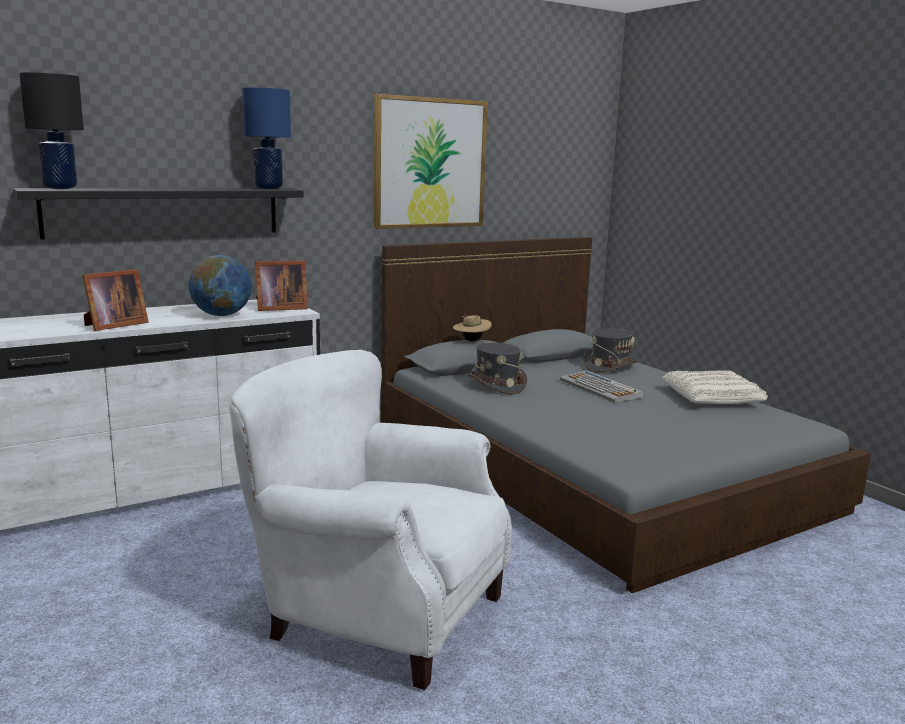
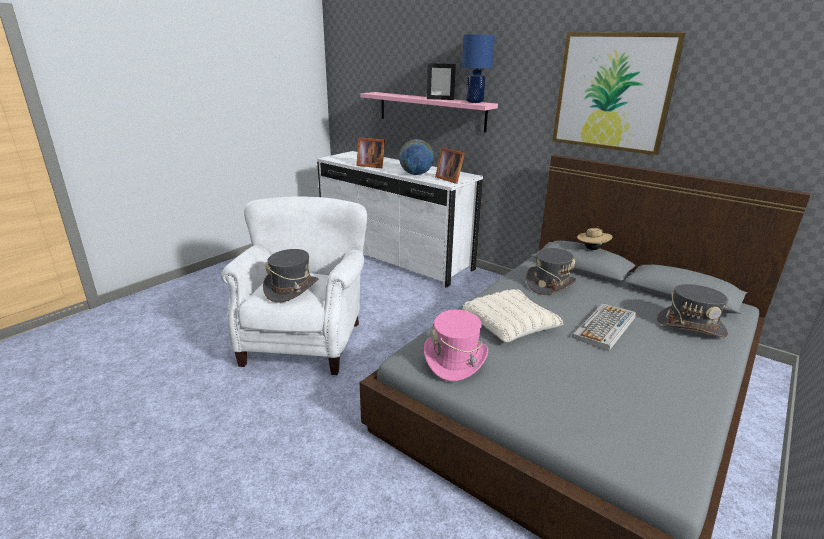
camera: 70 degrees right, 10 degrees up
black shelf [13,188,304,240] -> pink shelf [361,92,498,132]
black table lamp [19,72,84,189] -> none
beige pillow [663,370,768,404] -> beige pillow moved to [463,289,563,343]
none -> grey hat [263,249,318,303]
none -> pink hat [424,310,488,381]
none -> picture frame [427,63,456,100]

